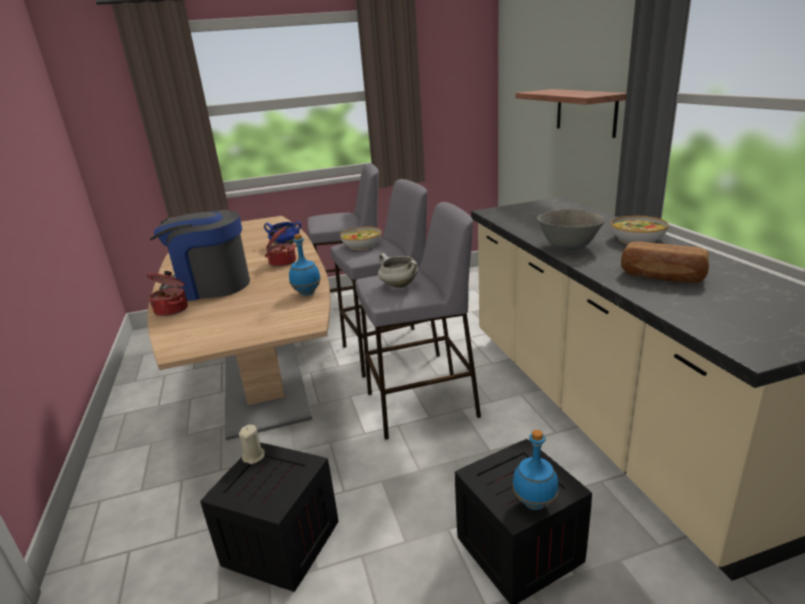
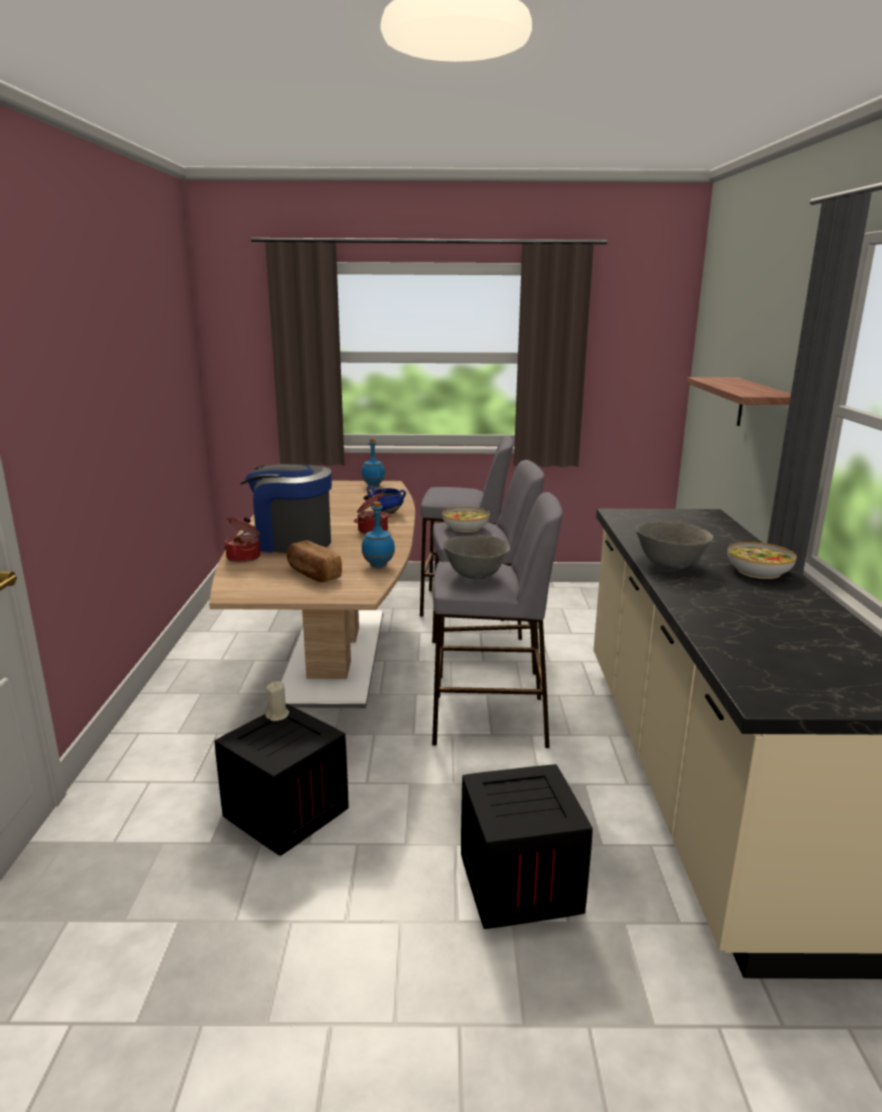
camera: 15 degrees right, 5 degrees down
white cooking pot [378,253,419,288] -> grey bowl [443,535,510,579]
blue bottle [512,430,558,510] -> blue bottle moved to [362,439,385,487]
bread [621,242,709,283] -> bread moved to [287,540,342,582]

